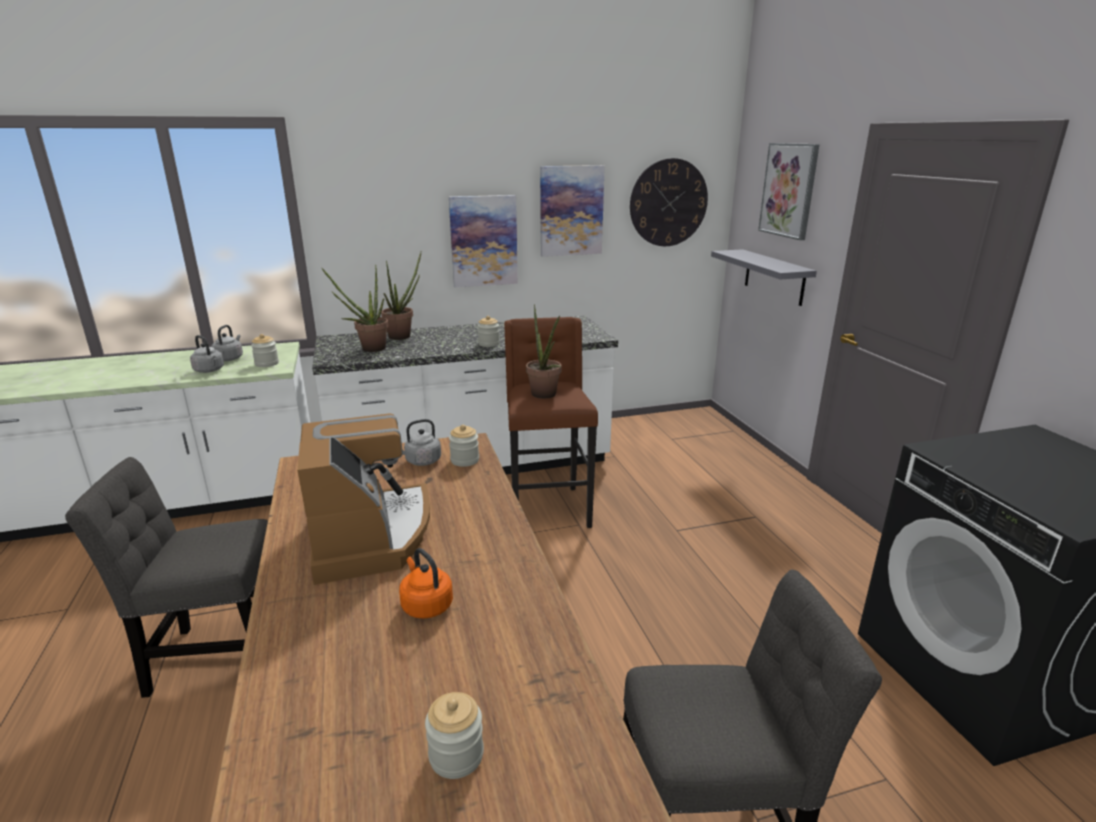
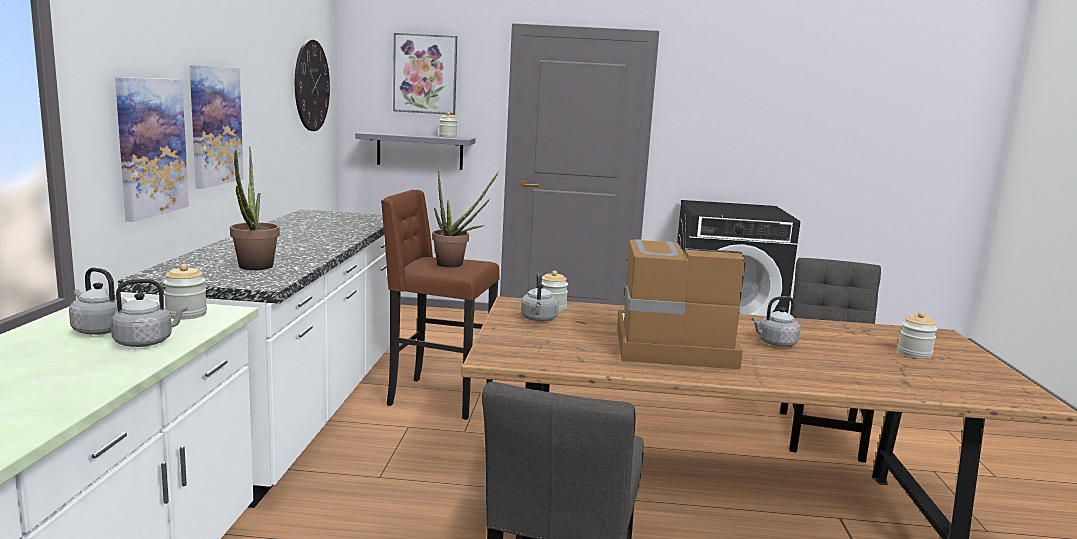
camera: 70 degrees left, 10 degrees down
potted plant [381,252,421,340] -> none
orange kettle [399,548,453,619] -> grey kettle [751,296,801,347]
jar [477,316,500,347] -> jar moved to [439,112,457,138]
picture [540,165,605,257] -> picture moved to [115,77,189,222]

